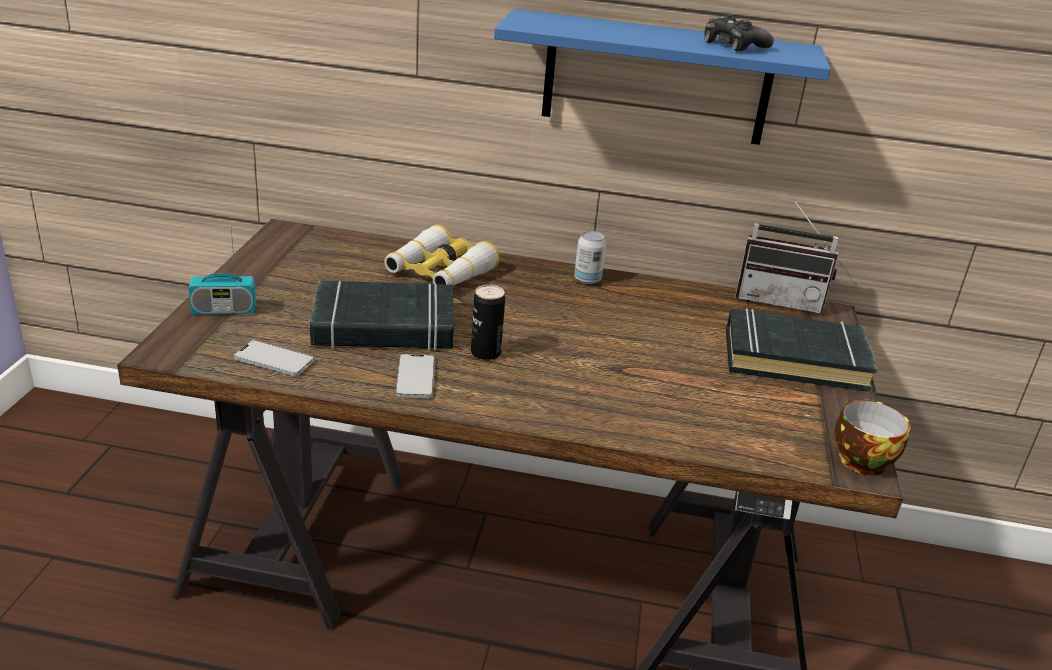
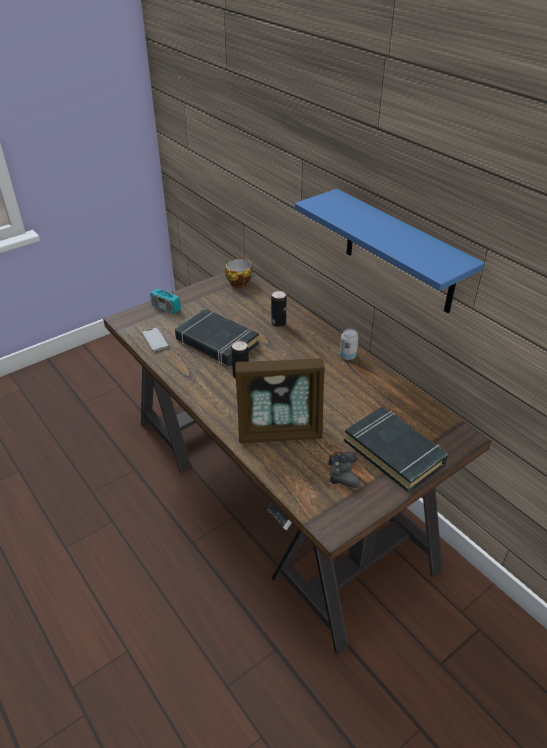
camera: 45 degrees right, 10 degrees up
binoculars [384,225,500,286] -> can [271,291,286,327]
phone [395,354,435,398] -> none
black game controller [704,14,774,52] -> black game controller moved to [328,452,360,488]
radio [735,196,838,314] -> none
cup [835,399,910,475] -> cup moved to [225,259,253,288]
none -> picture frame [235,358,325,443]

